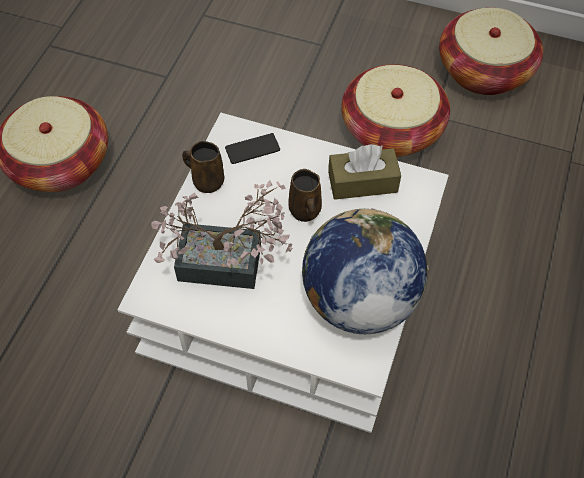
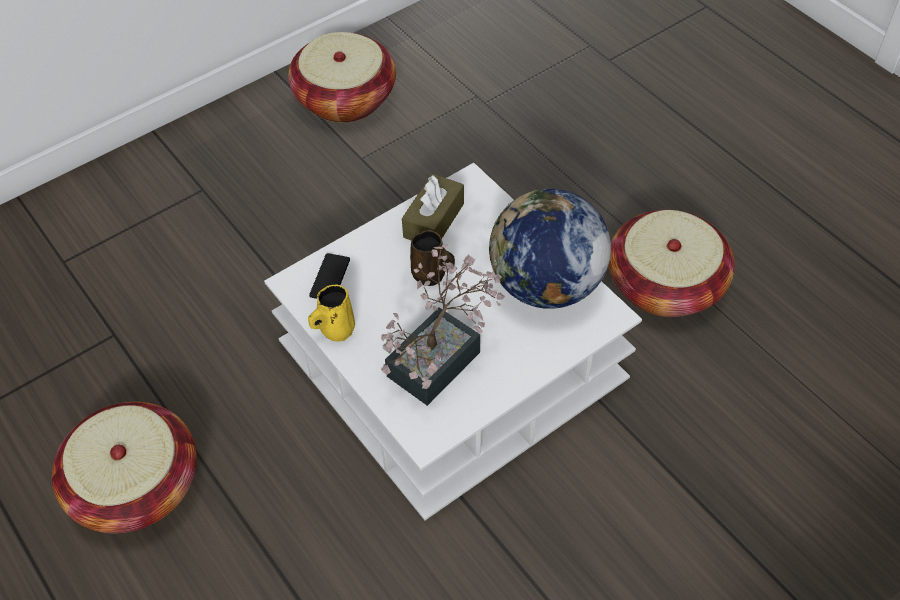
camera: 55 degrees left, 5 degrees down
brown mug [182,141,224,193] -> yellow mug [308,285,355,342]
basket [342,64,450,157] -> basket moved to [608,210,735,317]

